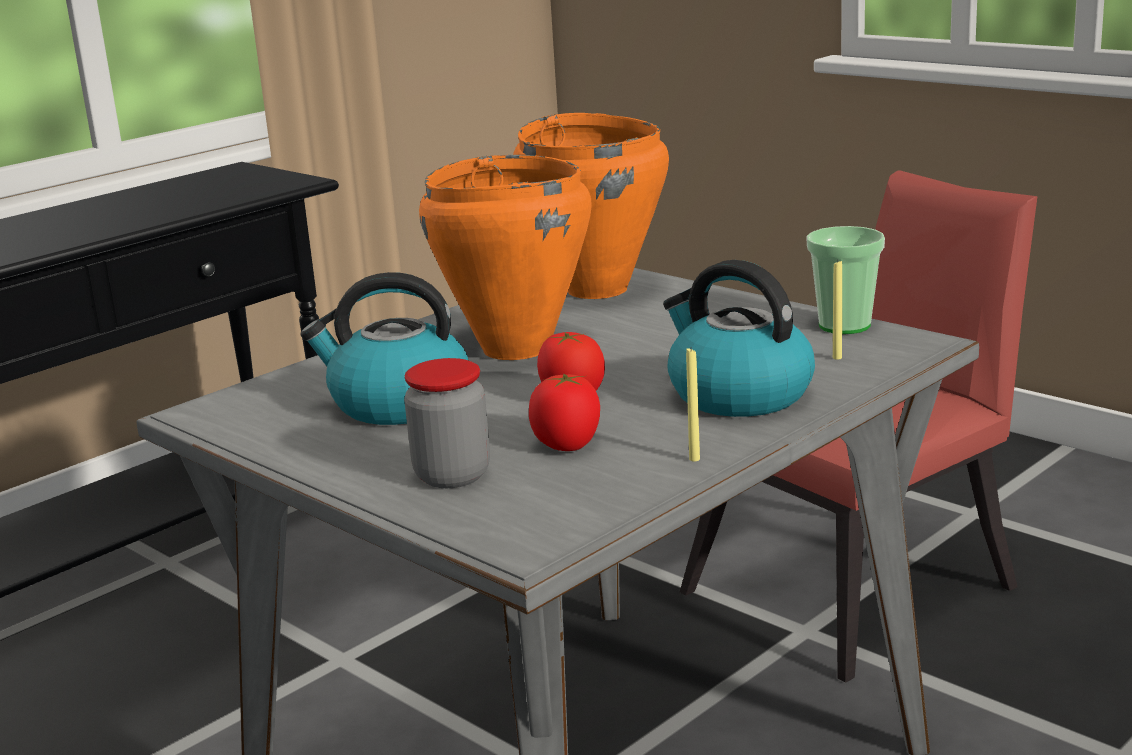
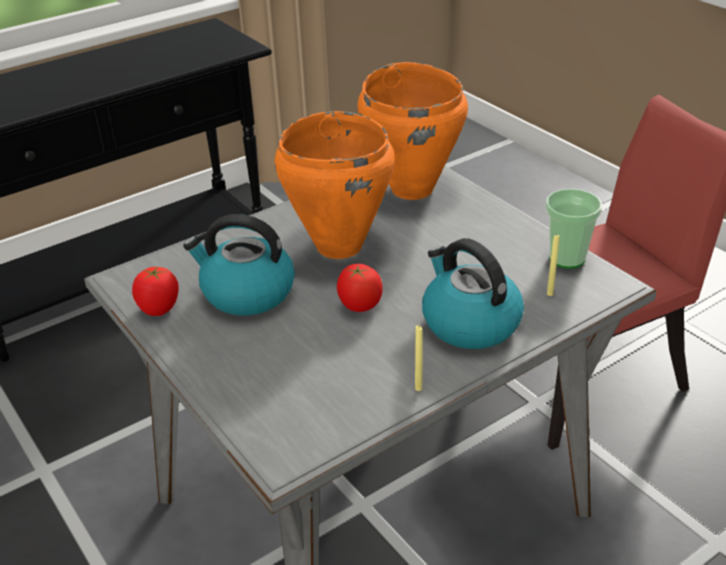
camera: 10 degrees right, 15 degrees up
jar [404,358,490,488] -> none
tomato [529,374,600,451] -> tomato moved to [132,267,179,316]

